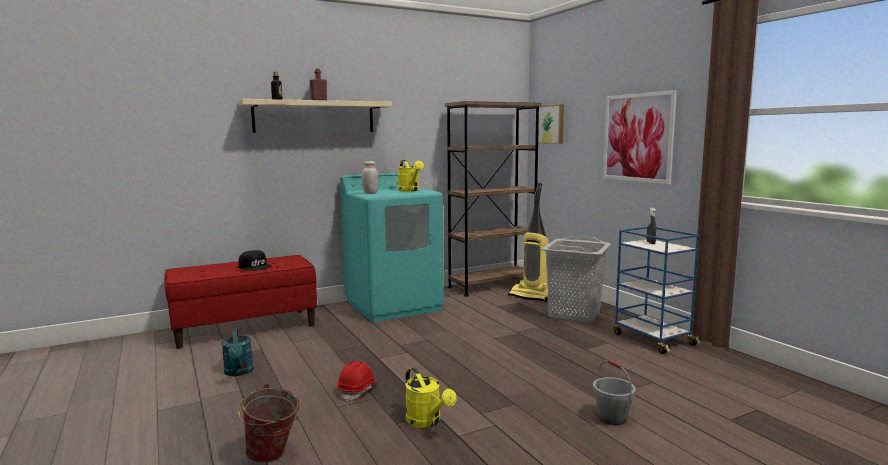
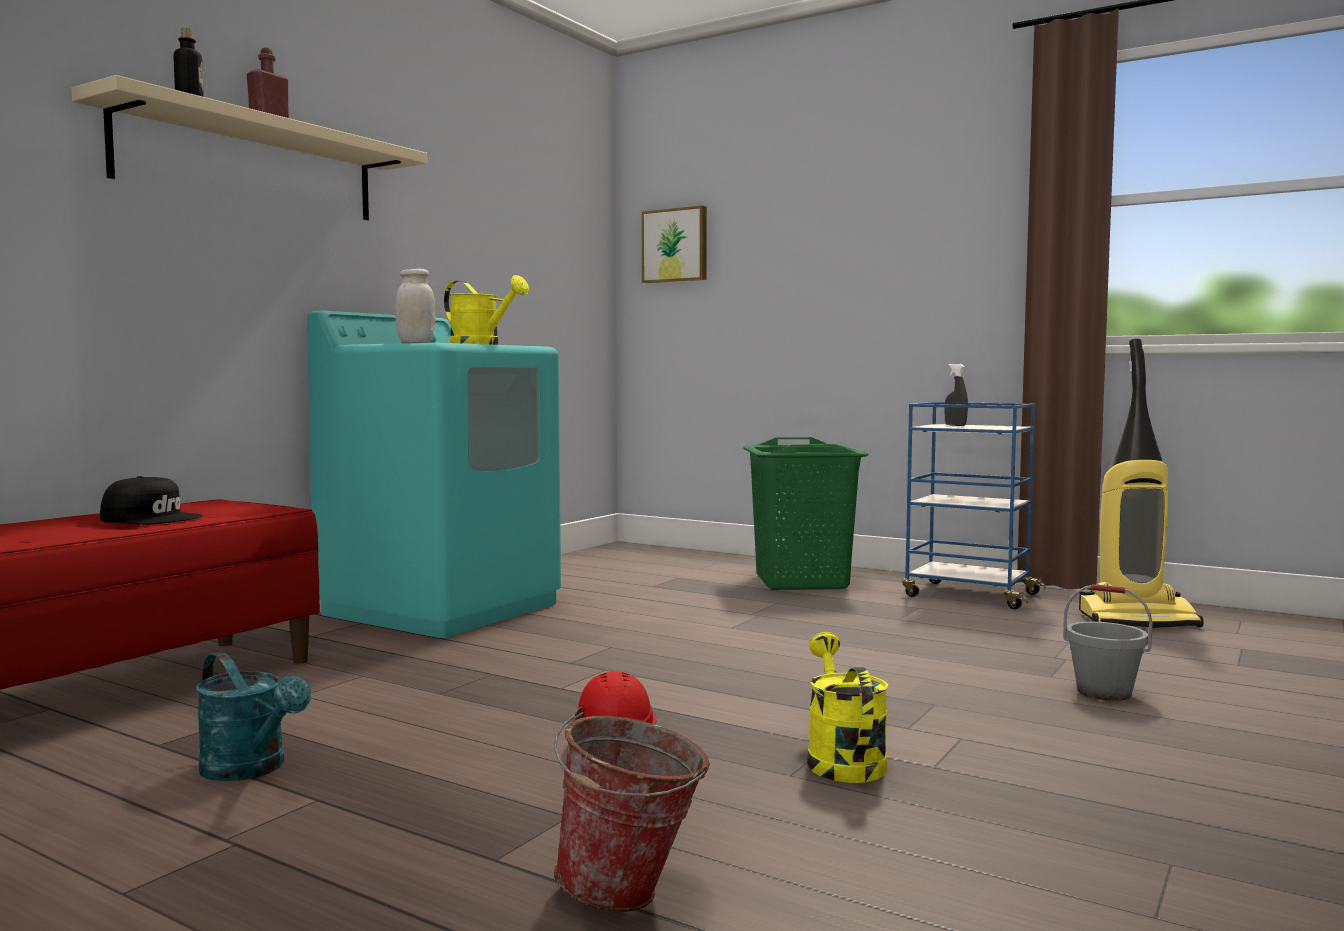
camera: 30 degrees left, 5 degrees down
yellow watering can [405,367,457,428] -> yellow watering can turned 120 degrees counterclockwise [807,632,888,783]
brown bookcase [445,101,542,297] -> none
vacuum cleaner [508,183,548,302] -> vacuum cleaner moved to [1079,339,1204,628]
grey laundry basket [541,236,611,323] -> green laundry basket [743,437,869,590]
picture [603,90,677,184] -> none

